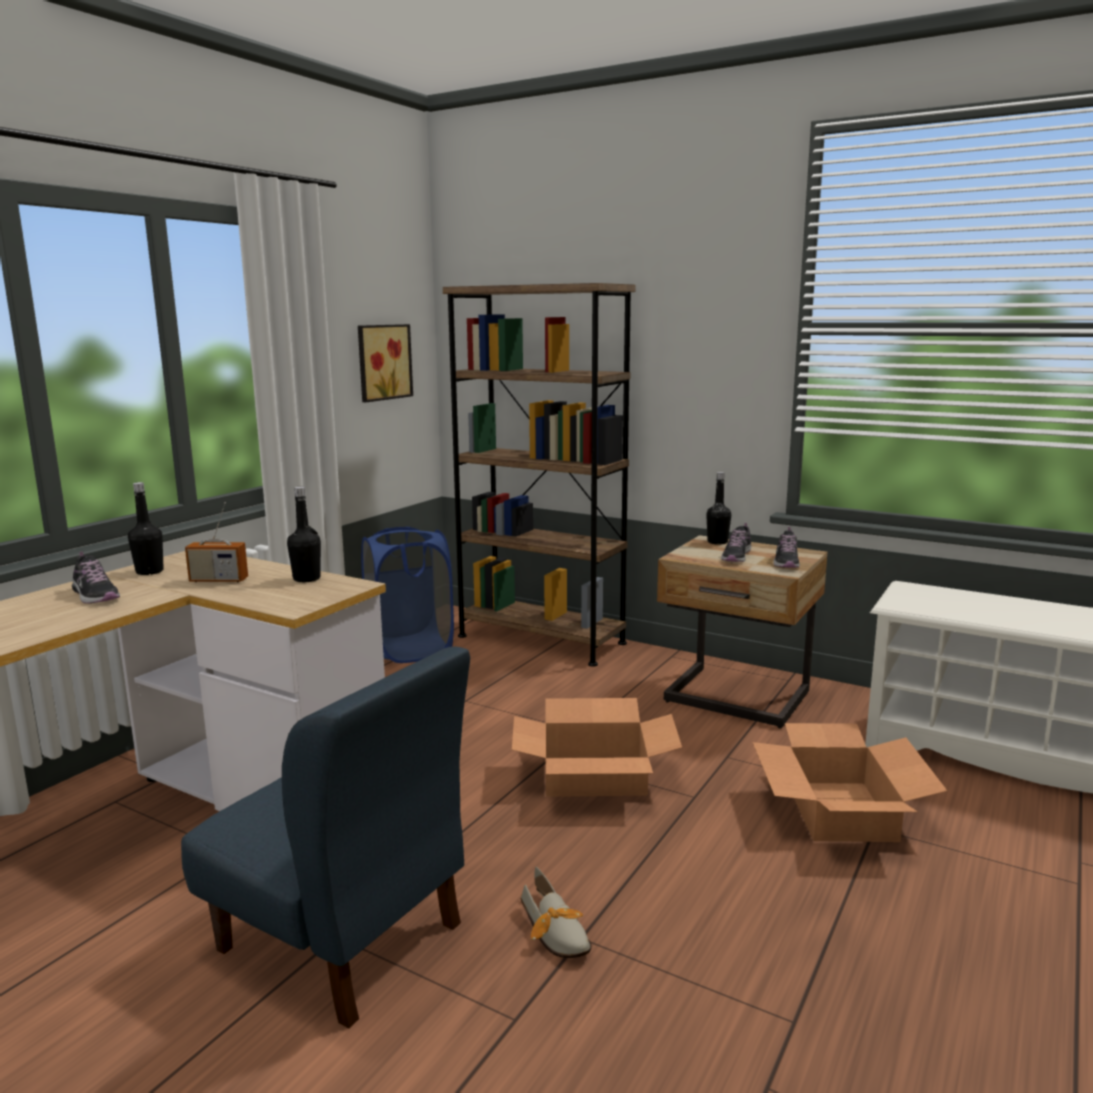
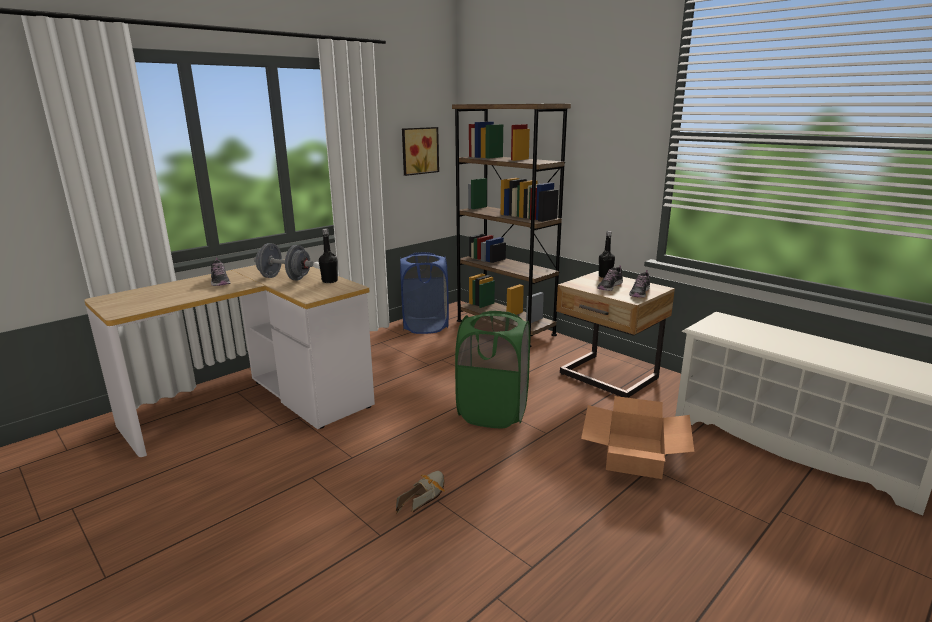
camera: 15 degrees right, 5 degrees up
black bottle [128,482,164,575] -> none
blue chair [181,647,470,1028] -> none
radio [185,502,248,582] -> grey dumbbell [254,243,313,280]
cardboard box [512,698,682,797] -> green laundry basket [455,311,530,428]
shoe [520,867,591,958] -> shoe turned 135 degrees counterclockwise [396,471,446,513]

